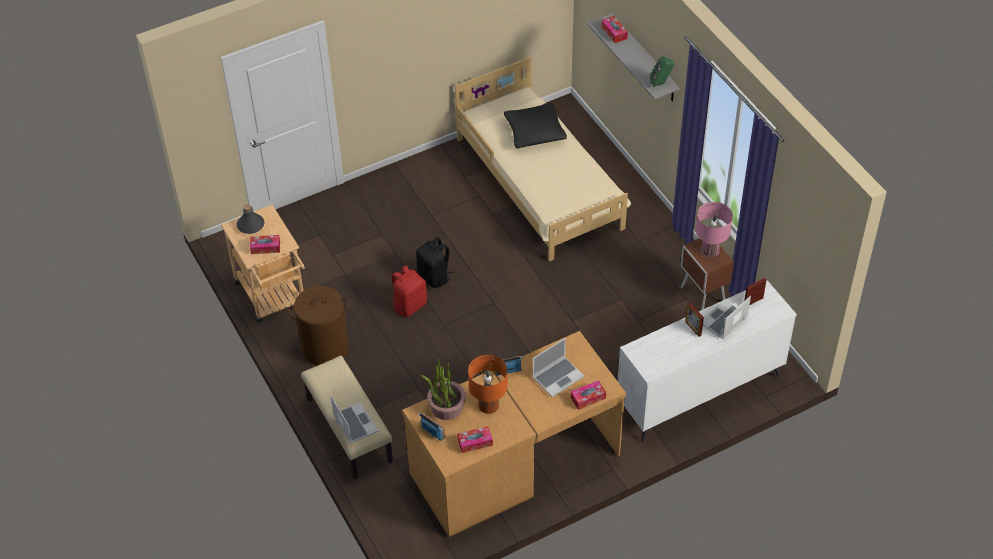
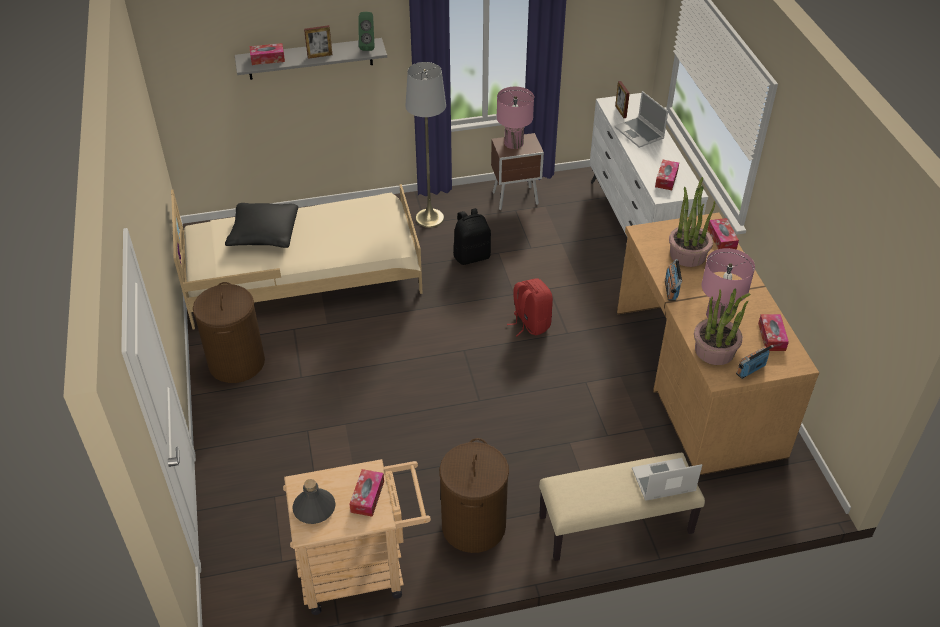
camera: 75 degrees left, 5 degrees down
red backpack [391,265,427,317] -> red backpack moved to [507,278,553,336]
black backpack [416,237,454,288] -> black backpack moved to [453,208,491,265]
orange table lamp [468,355,508,414] -> pink table lamp [702,248,755,319]
laptop [532,338,584,397] -> potted plant [669,177,715,267]
picture frame [685,303,704,337] -> picture frame moved to [304,25,333,59]
none -> brown laundry basket [193,282,265,383]
none -> grey floor lamp [405,62,446,228]
none -> tissue box [655,160,679,190]

